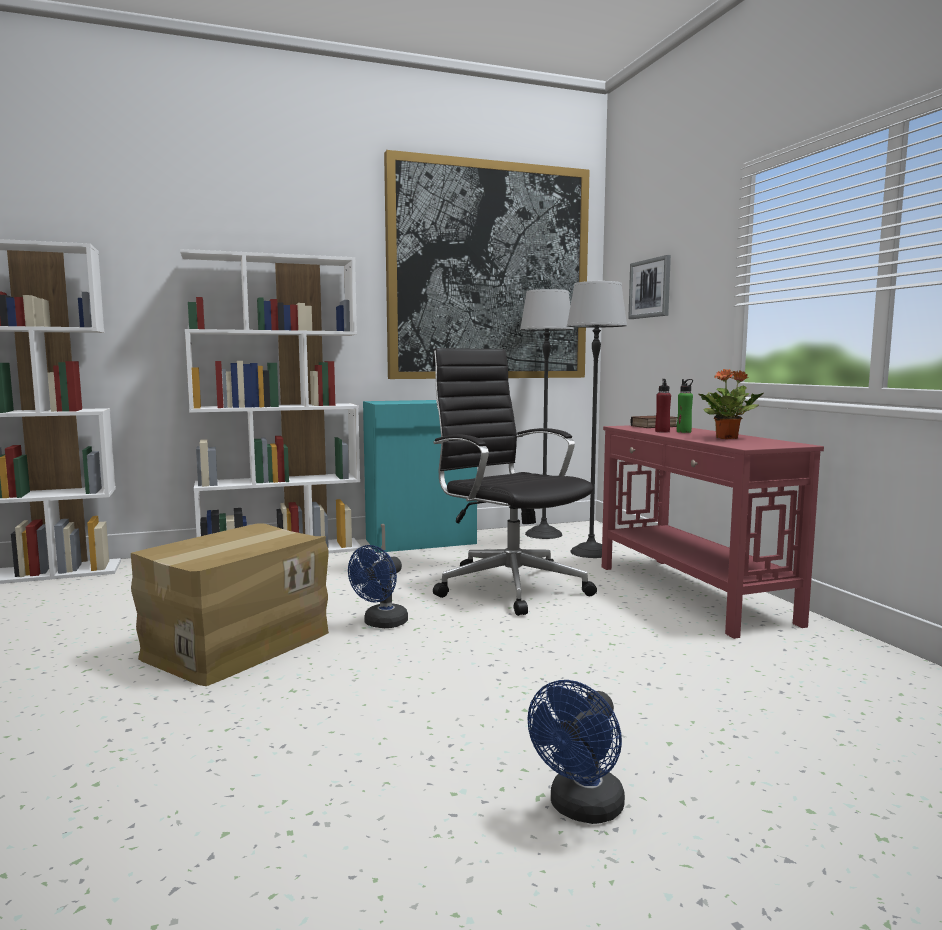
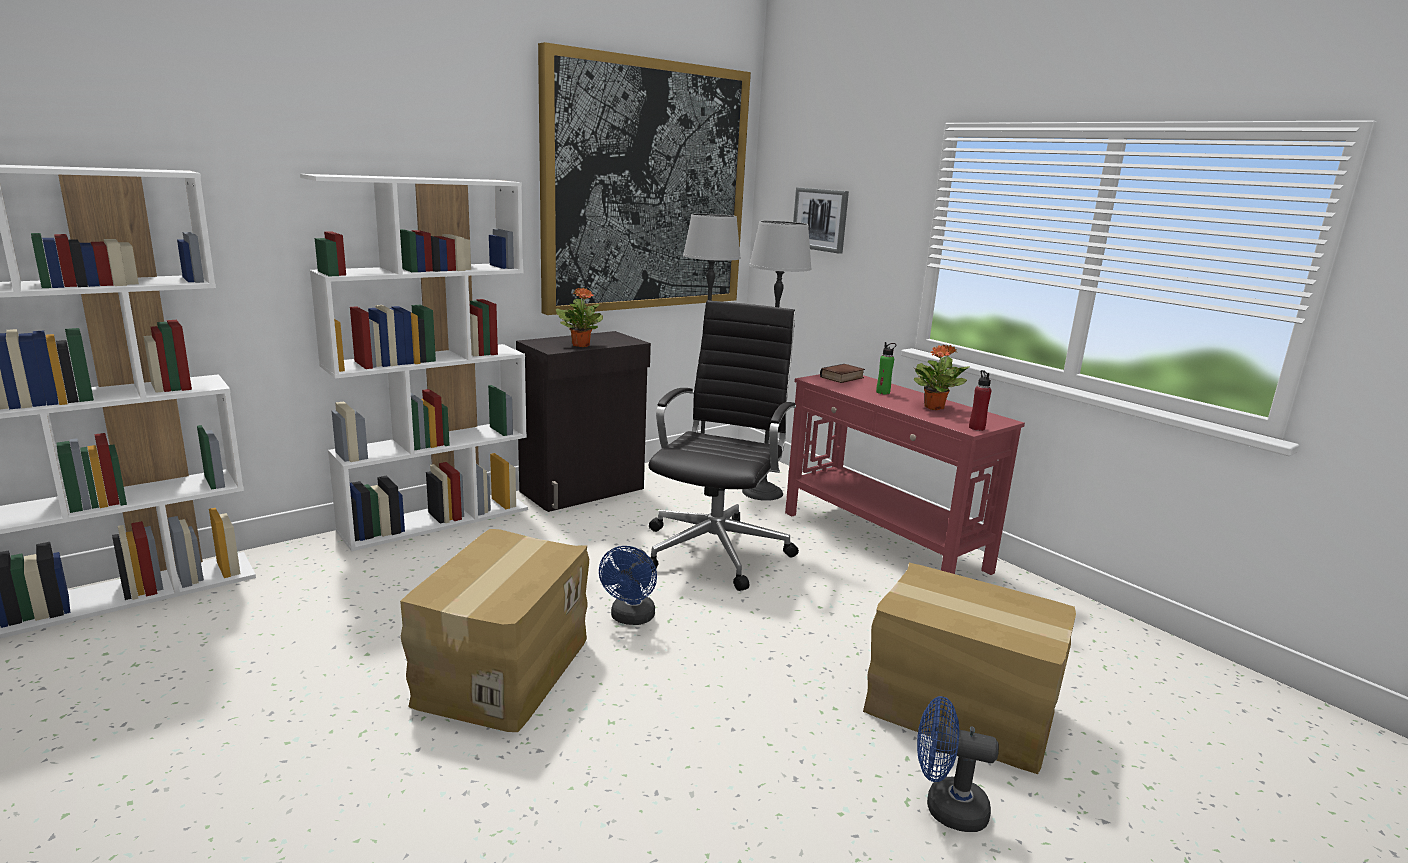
camera: 20 degrees left, 10 degrees up
turquoise cabinet [363,400,477,553] -> black cabinet [516,331,651,512]
black office chair [432,348,597,616] -> black office chair turned 75 degrees clockwise [647,300,799,591]
blue fan [528,680,625,824] -> blue fan turned 90 degrees clockwise [917,696,999,832]
red bottle [655,379,671,433] -> red bottle moved to [969,370,992,431]
none -> potted plant [556,287,603,347]
none -> cardboard box [863,563,1076,774]

